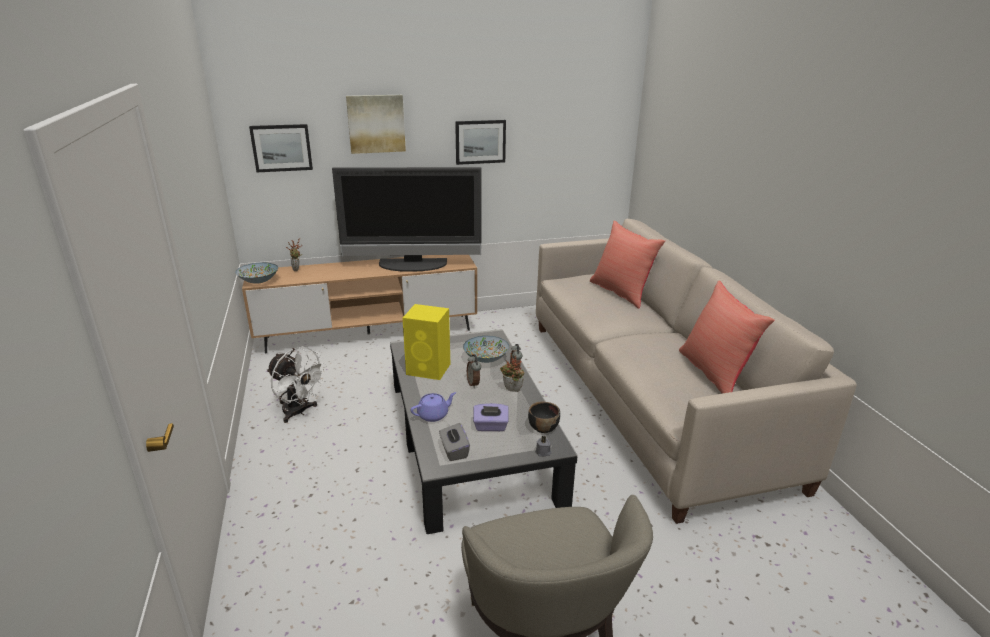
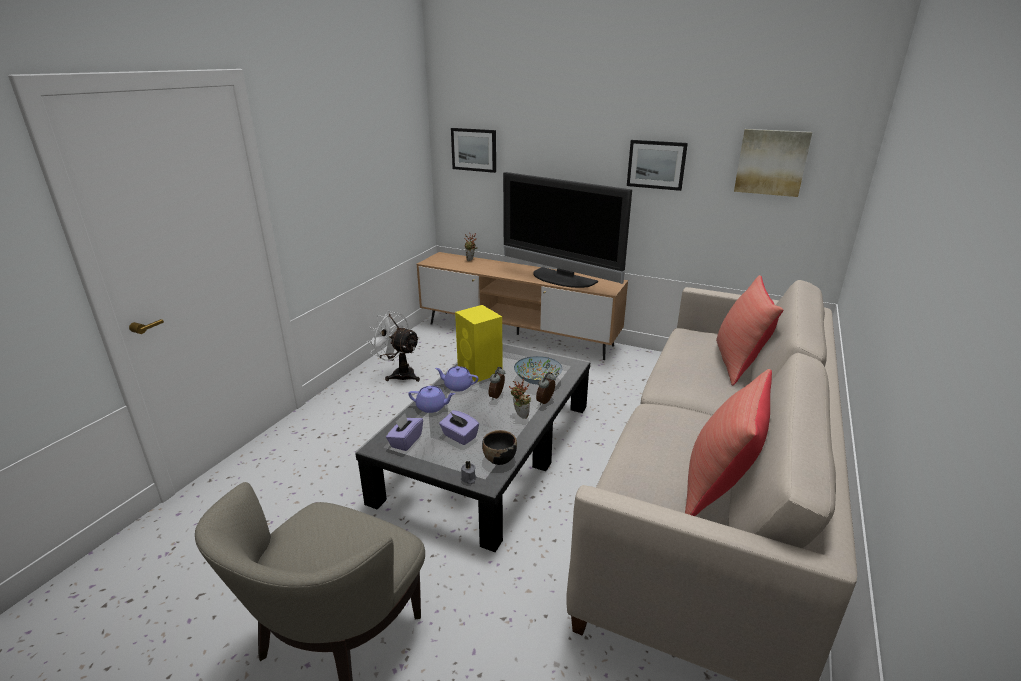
camera: 40 degrees right, 0 degrees up
bowl [235,262,278,284] -> none
white fan [267,347,327,423] -> white fan turned 135 degrees clockwise [366,311,420,382]
picture [346,95,406,154] -> picture moved to [734,129,812,197]
grey tissue box [439,423,470,461] -> purple tissue box [386,414,423,451]
none -> purple teapot [435,366,479,391]

